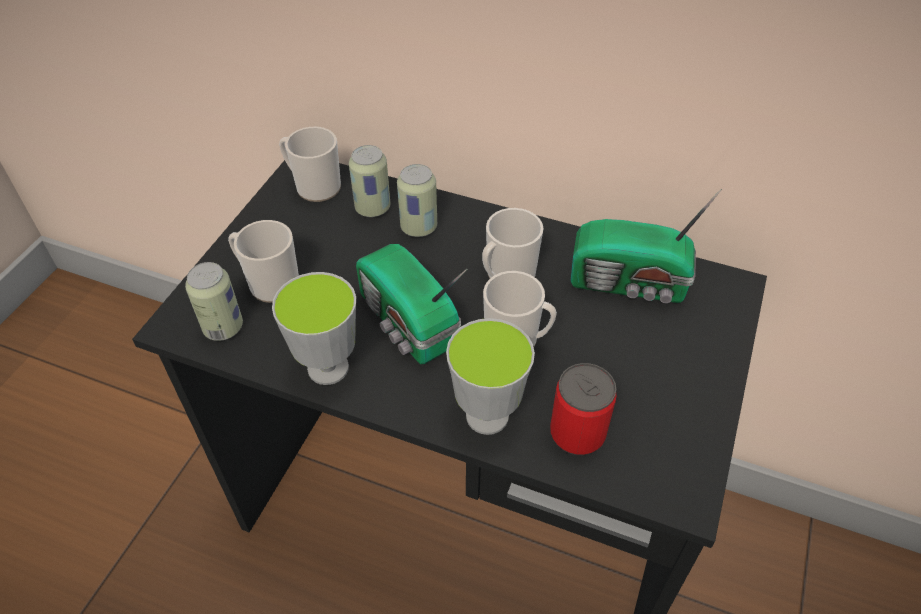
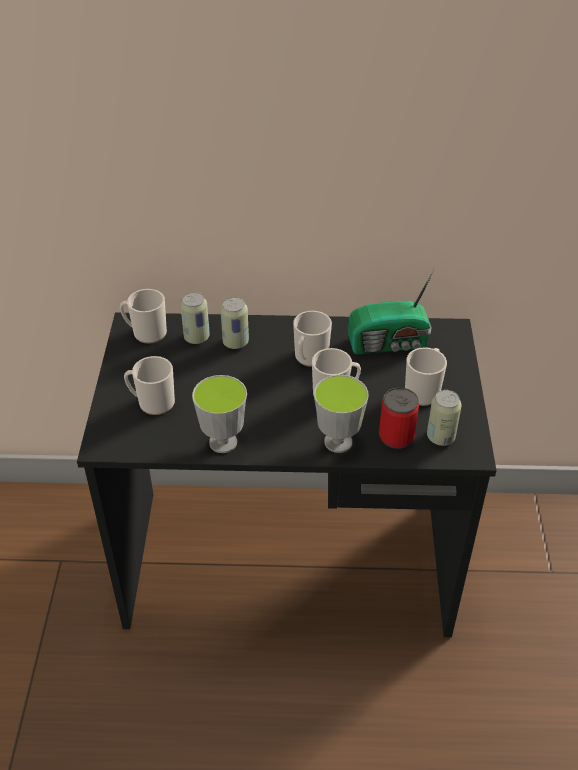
camera: 20 degrees left, 5 degrees down
can [185,262,243,341] -> can moved to [427,390,462,446]
radio [356,244,467,364] -> none
none -> mug [405,347,447,406]

